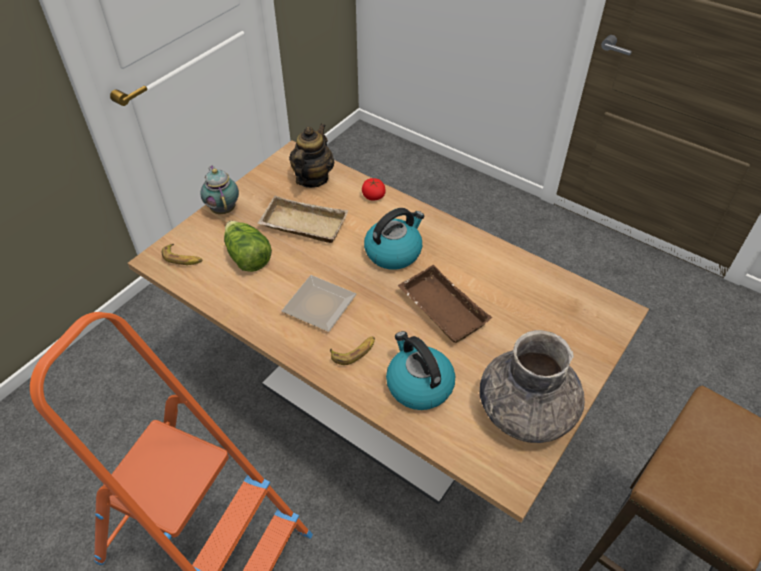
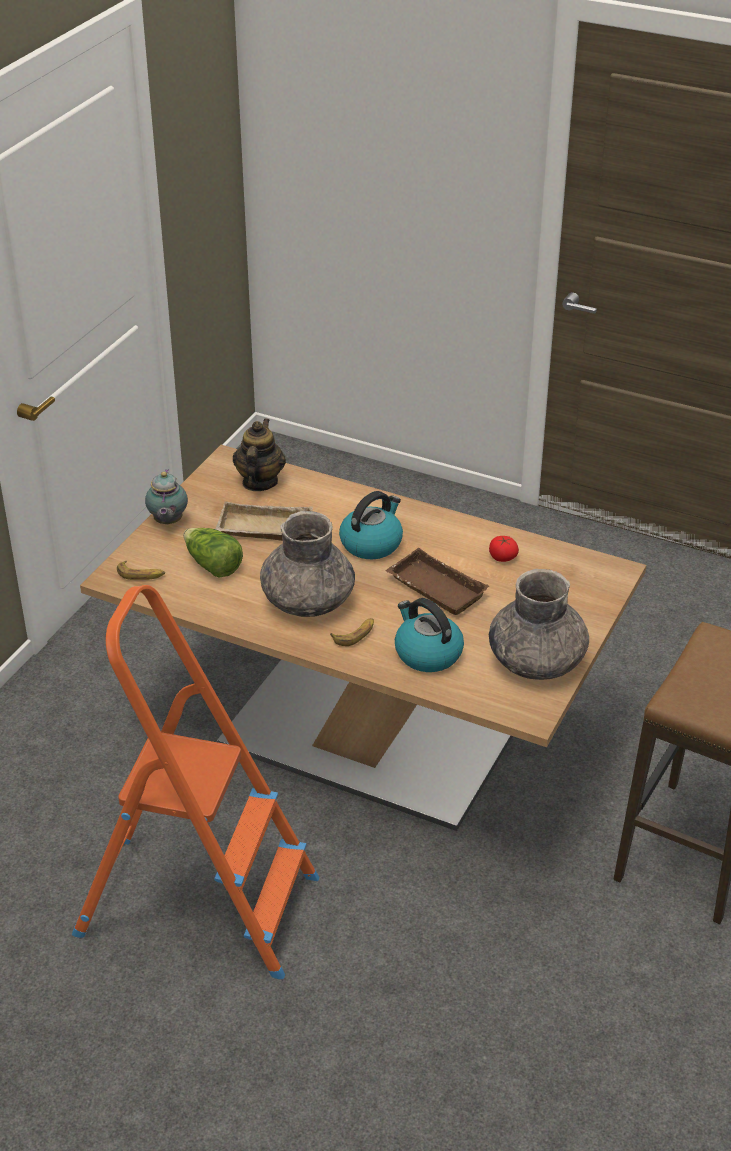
camera: 10 degrees left, 10 degrees down
teapot [200,166,239,214] -> teapot turned 150 degrees counterclockwise [145,469,188,524]
plate [282,275,357,332] -> grey vase [260,511,355,617]
tomato [362,178,386,201] -> tomato moved to [489,536,519,562]

